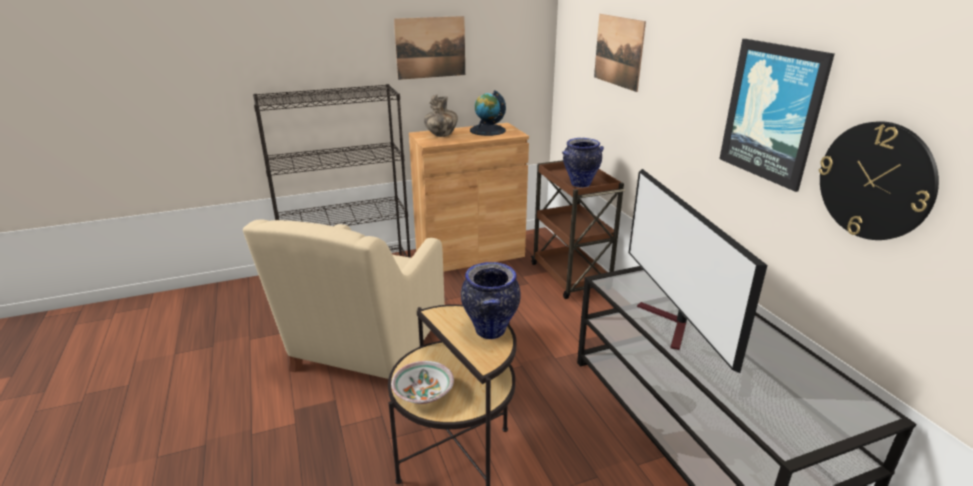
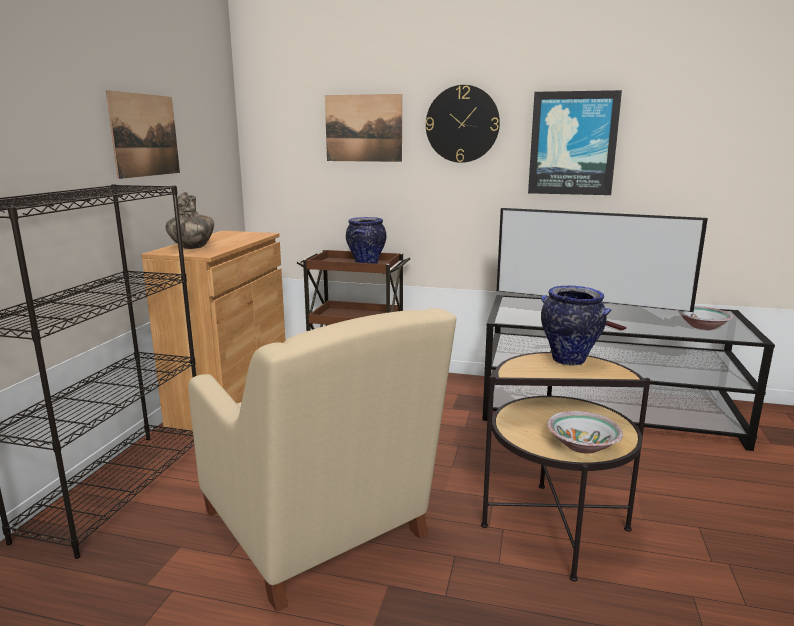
camera: 55 degrees left, 10 degrees down
globe [470,90,506,136] -> none
wall clock [819,121,939,240] -> wall clock moved to [426,85,500,163]
none -> bowl [678,306,733,330]

